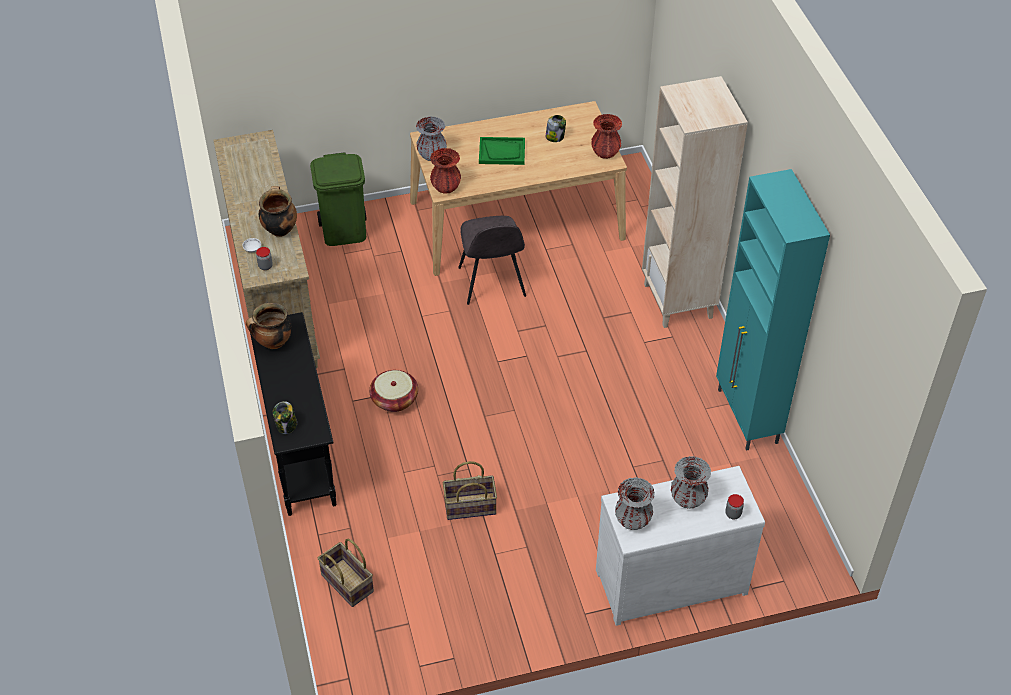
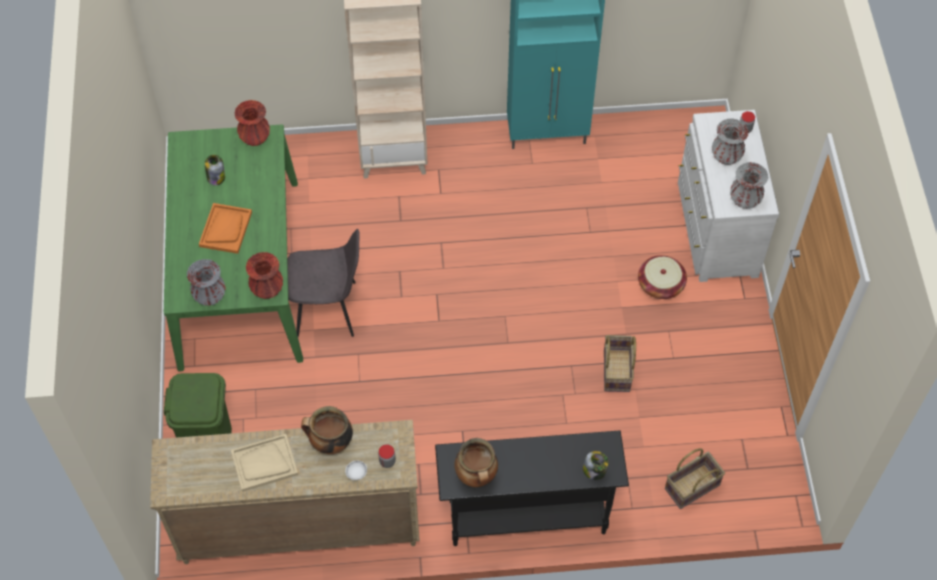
camera: 80 degrees left, 10 degrees up
basket [369,370,418,412] -> basket moved to [638,255,687,299]
beige dining table [410,101,627,276] -> green dining table [164,124,303,371]
green tray [479,137,525,165] -> orange tray [199,203,252,254]
none -> beige tray [231,434,298,492]

